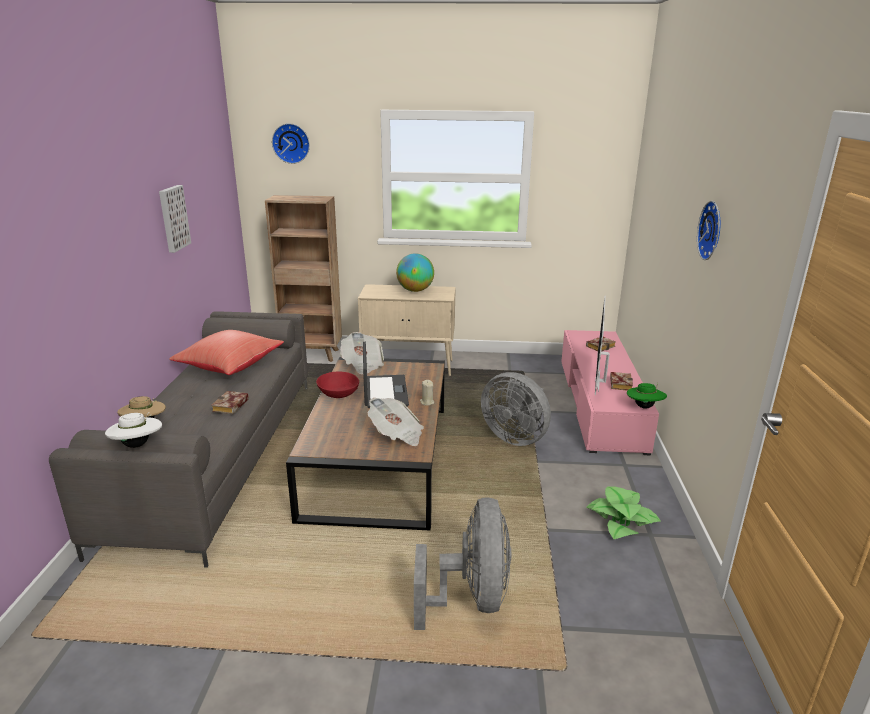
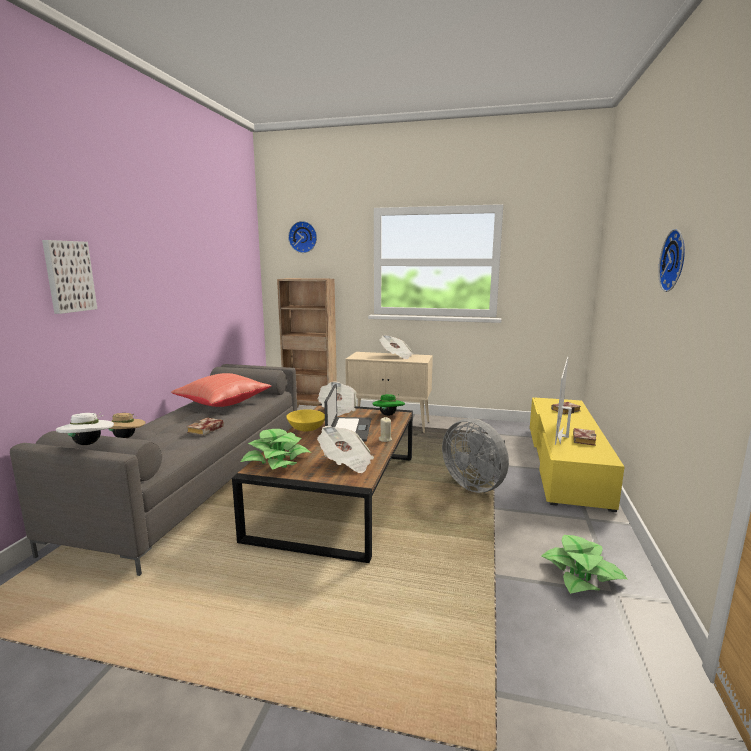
camera: 10 degrees right, 10 degrees down
picture [159,185,191,253] -> picture moved to [42,240,97,314]
red bowl [316,372,359,398] -> yellow bowl [286,409,325,432]
globe [396,253,434,292] -> newspaper [380,335,414,359]
grey fan [414,497,511,630] -> none
pink tv stand [561,330,659,456] -> yellow tv stand [530,397,624,512]
green hat [627,383,667,409] -> green hat moved to [372,394,405,416]
none -> potted plant [241,429,311,470]

